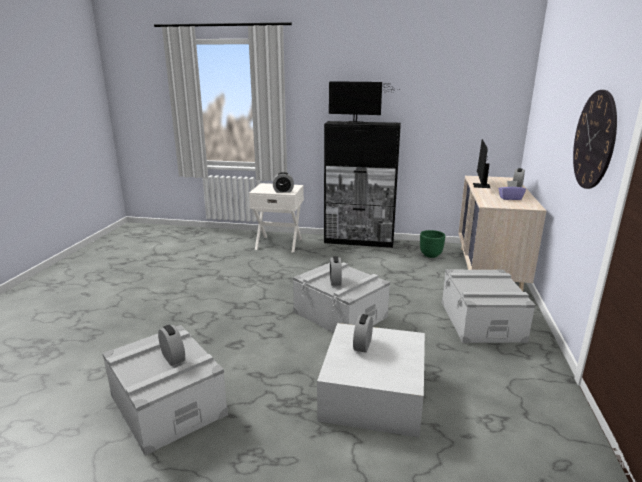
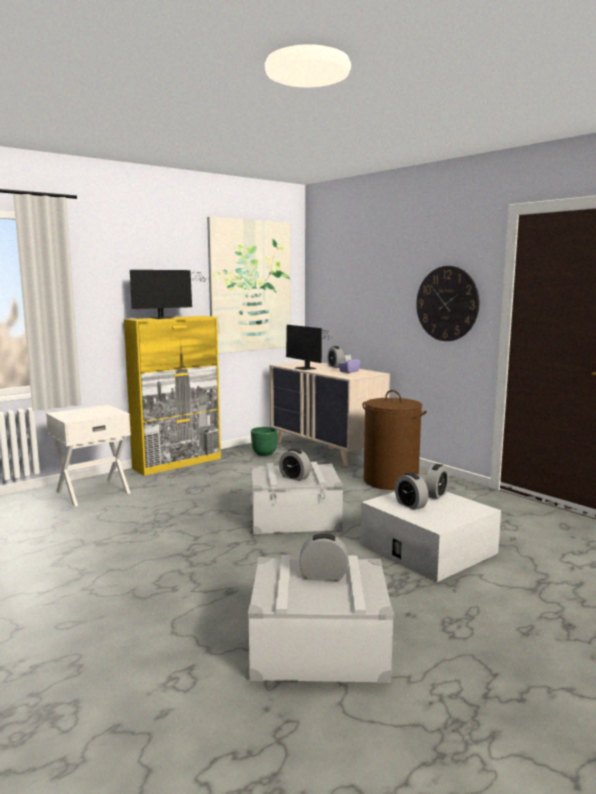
camera: 50 degrees left, 10 degrees down
alarm clock [273,172,294,193] -> alarm clock moved to [425,464,449,499]
black cabinet [324,121,401,248] -> yellow cabinet [124,316,221,476]
grey storage box [442,269,536,343] -> brown laundry basket [362,390,427,490]
none -> picture [207,217,291,354]

